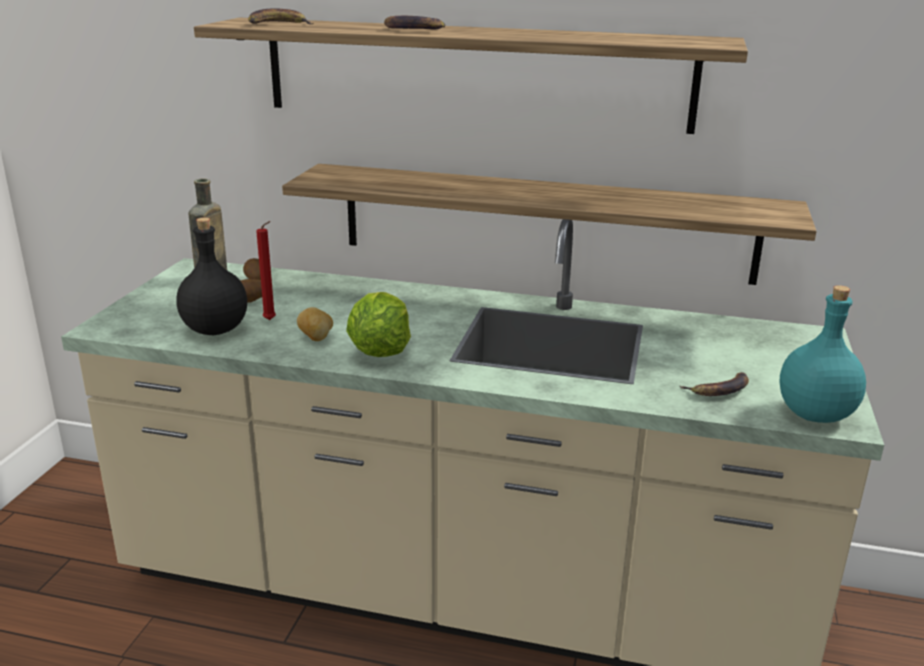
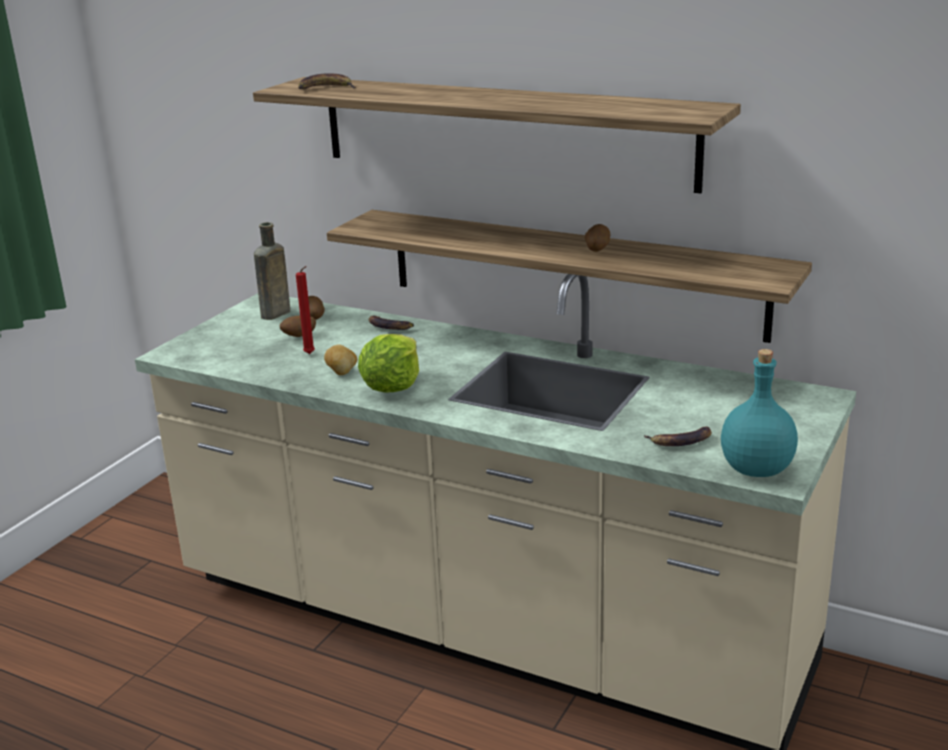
camera: 15 degrees right, 0 degrees up
black bottle [176,217,247,335] -> none
banana [384,16,445,30] -> banana moved to [369,316,414,330]
none -> potato [585,224,610,252]

